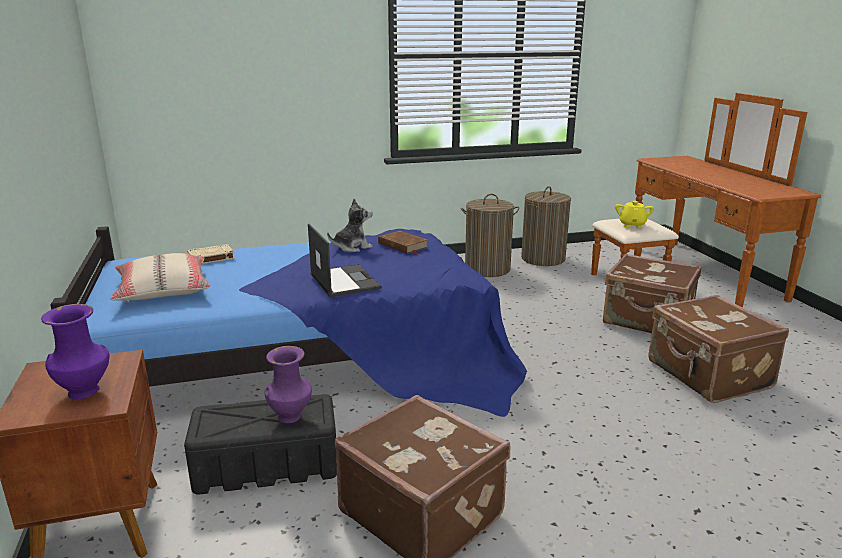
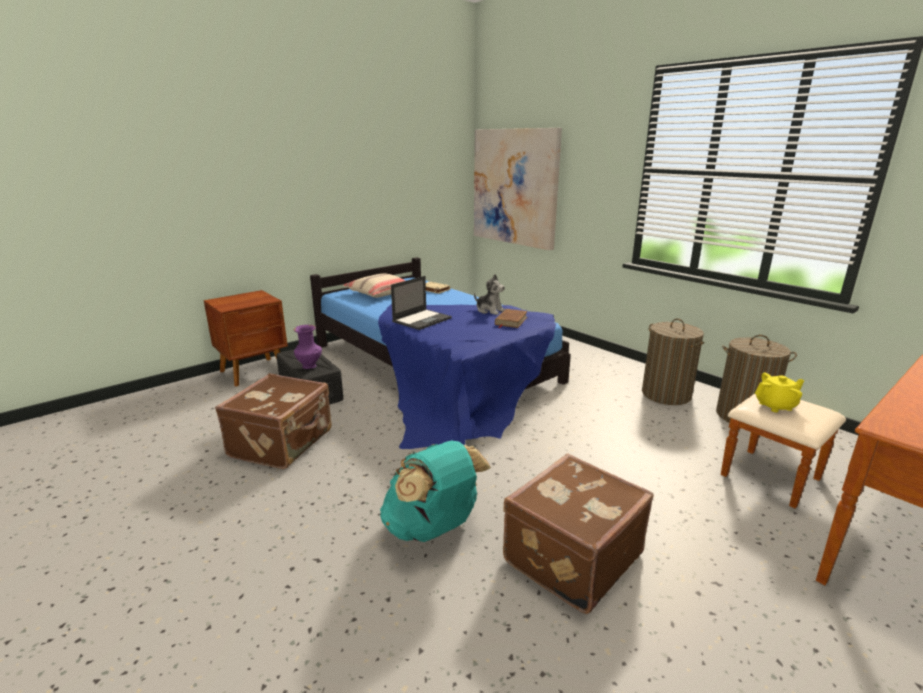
camera: 65 degrees right, 0 degrees up
purple vase [41,304,109,399] -> none
brown suitcase [603,253,701,333] -> none
none -> turquoise backpack [380,441,491,542]
none -> picture [474,128,562,250]

